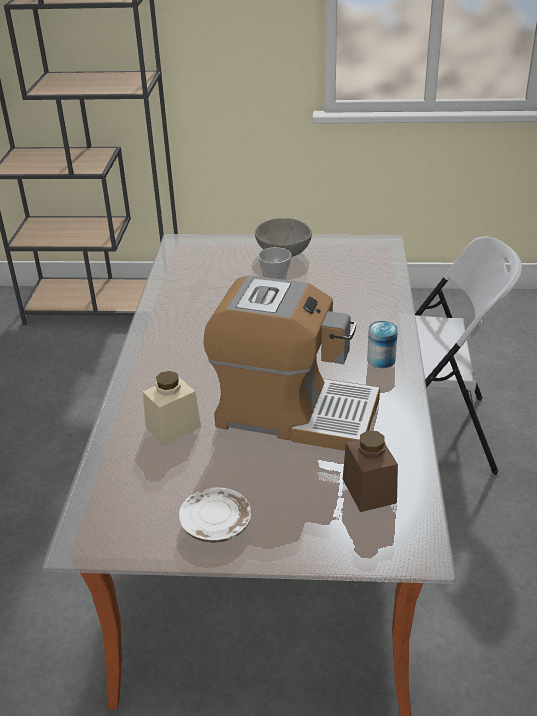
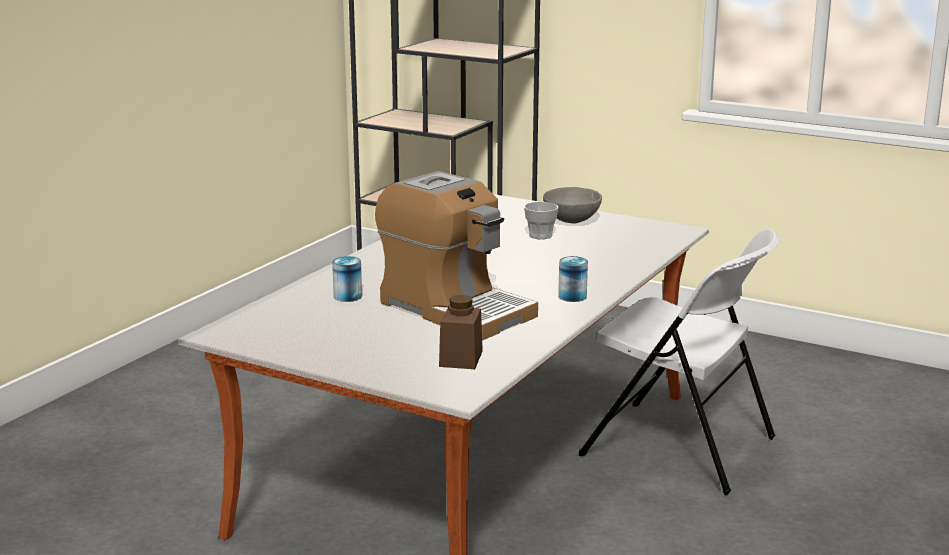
camera: 25 degrees right, 15 degrees down
beige jar [143,371,201,446] -> can [332,256,362,302]
white plate [179,487,251,543] -> none

